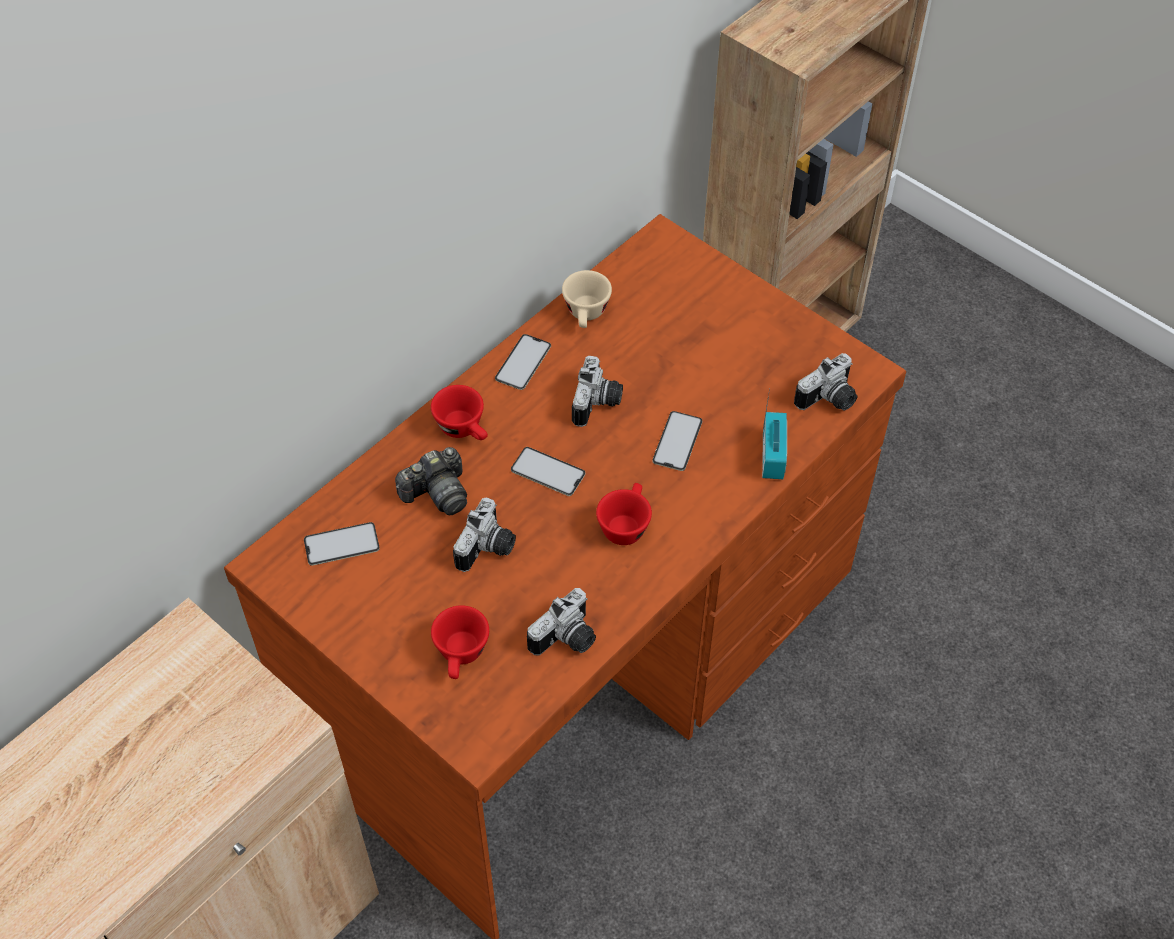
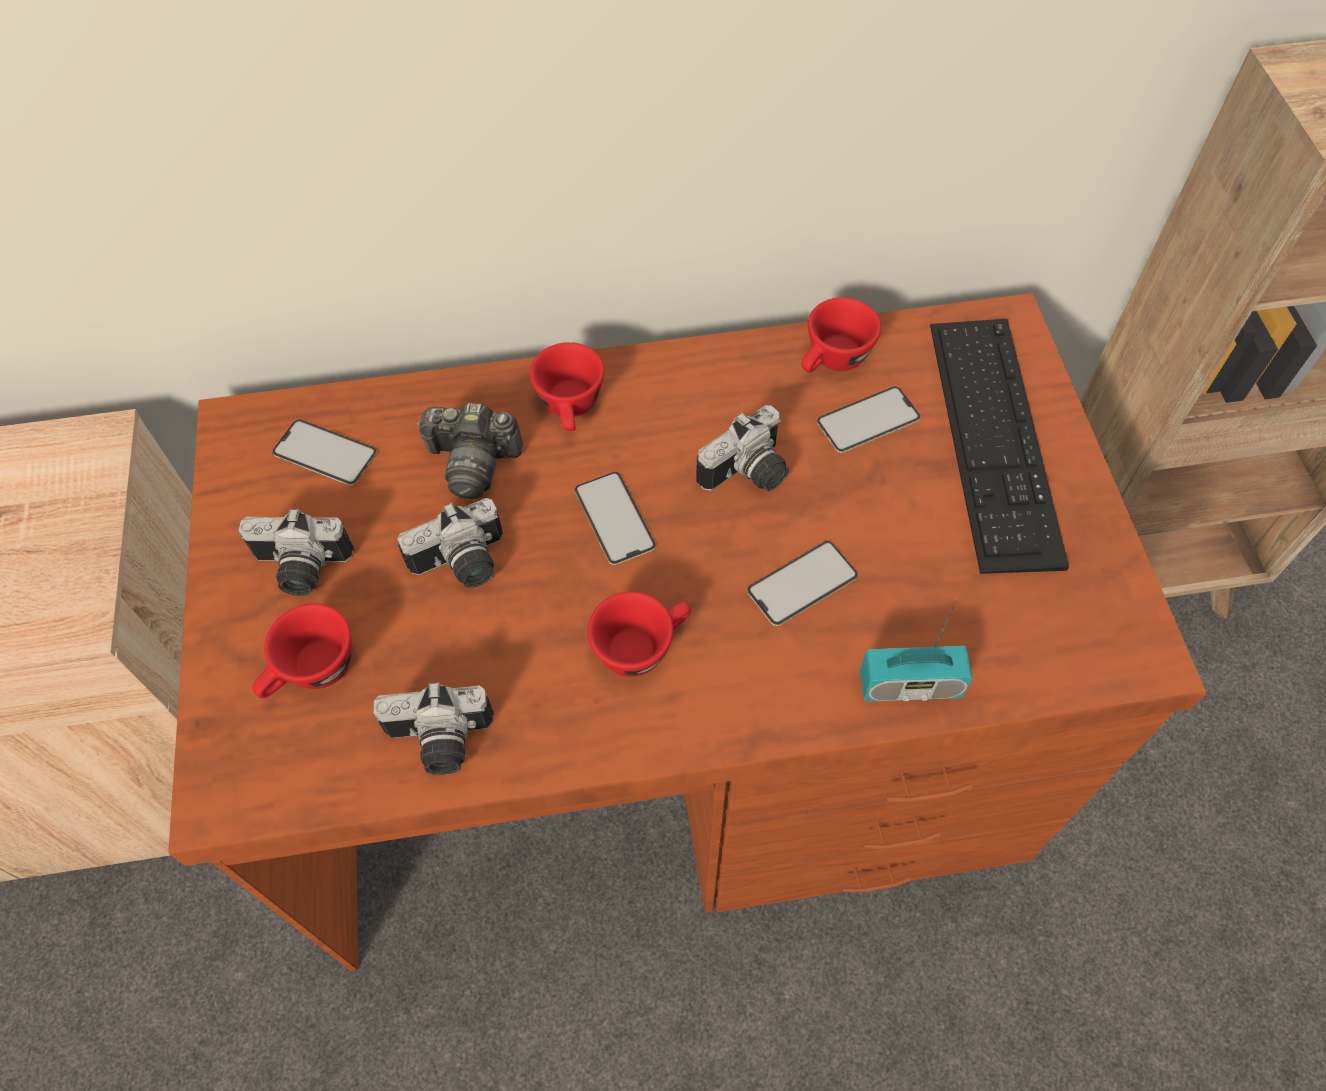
camera: 40 degrees right, 5 degrees up
phone [495,334,551,390] -> phone moved to [817,386,920,453]
beige cup [562,270,612,328] -> red cup [802,297,881,373]
radio [762,388,787,479] -> radio turned 45 degrees clockwise [860,598,973,702]
camera [794,353,857,411] -> camera moved to [238,508,354,596]
none -> keyboard [930,319,1069,574]

